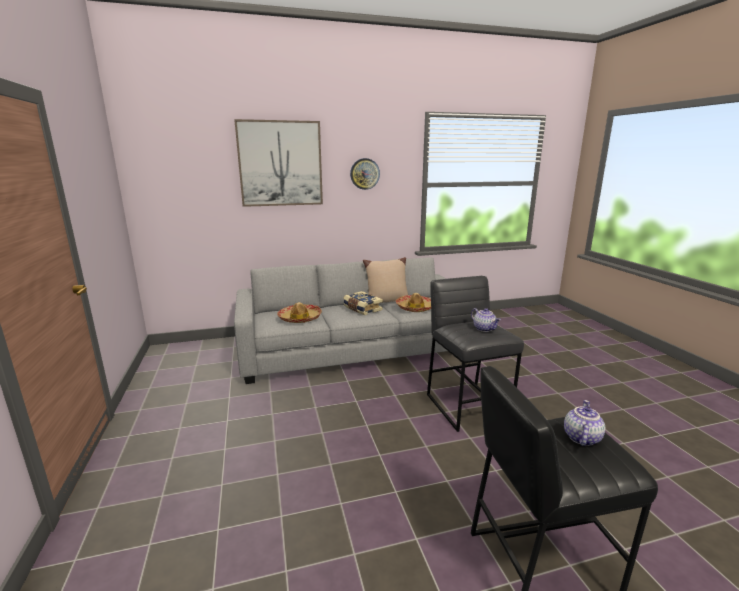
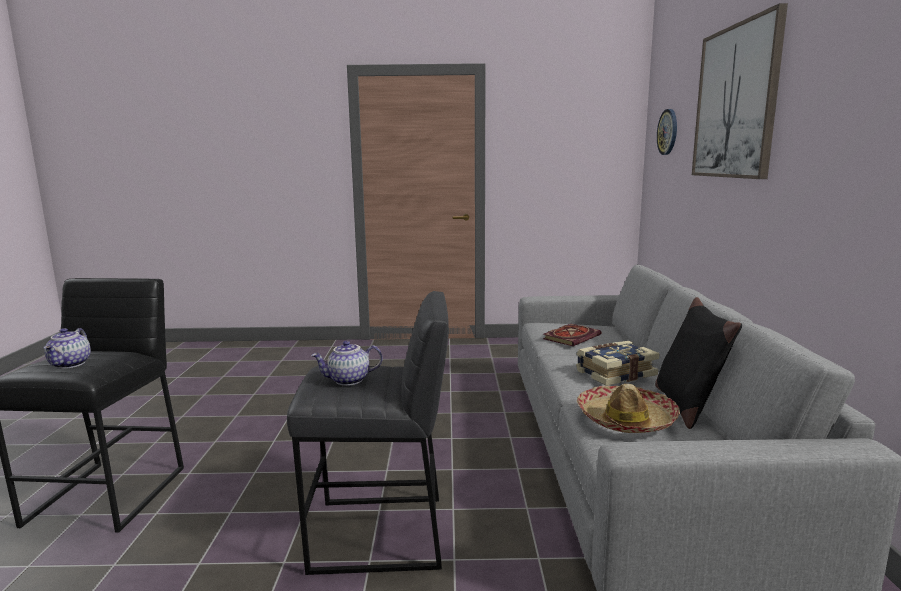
camera: 105 degrees right, 5 degrees down
hat [277,302,322,323] -> book [543,324,601,346]
wall clock [350,158,380,190] -> wall clock moved to [657,109,677,155]
beige pillow [363,257,408,303] -> black pillow [655,297,742,429]
teapot [564,400,605,446] -> teapot turned 45 degrees clockwise [44,328,91,369]

